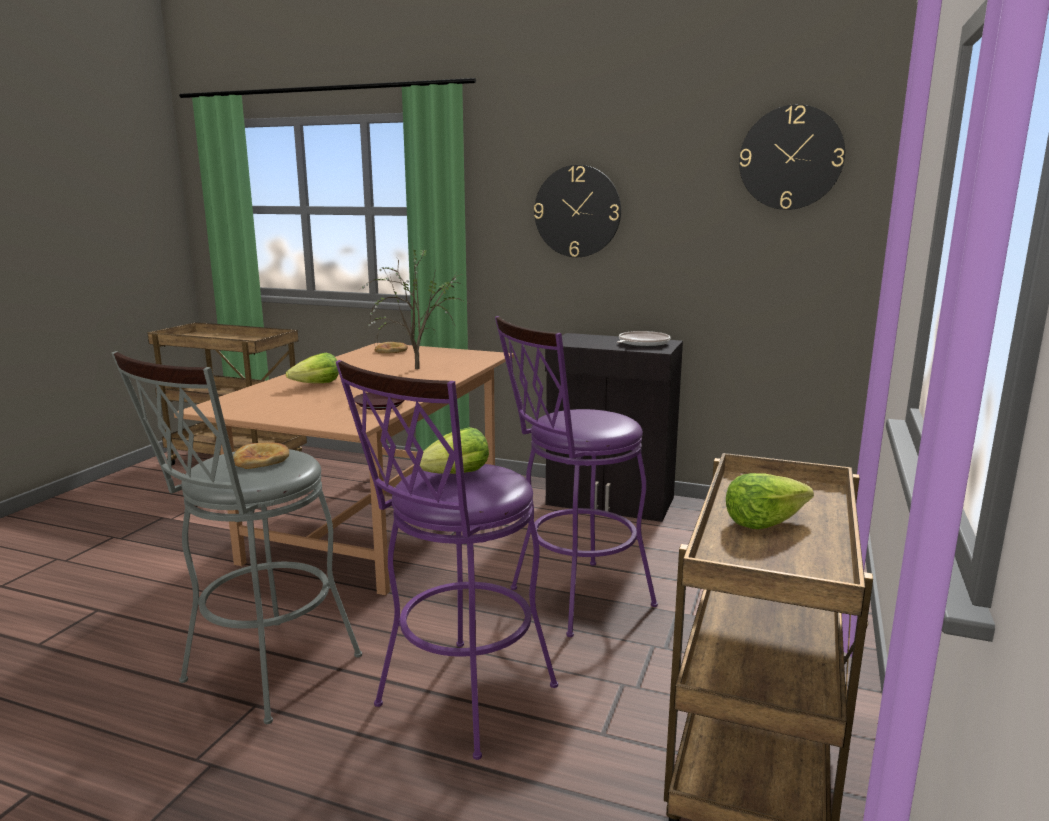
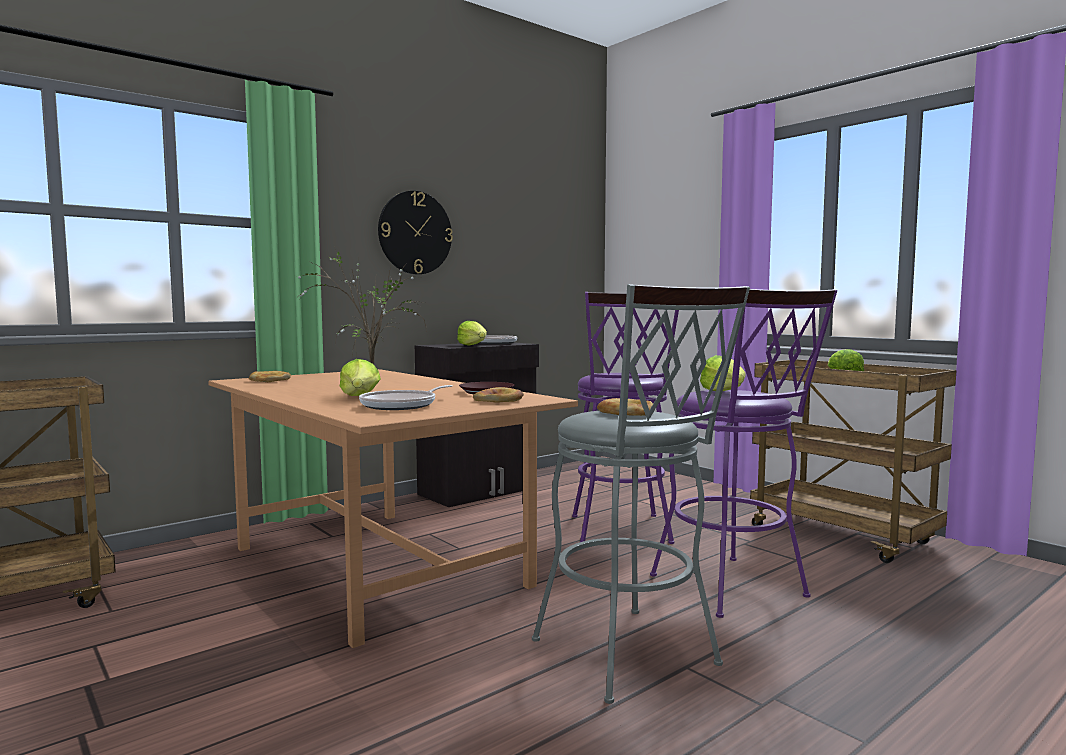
camera: 60 degrees left, 10 degrees down
wall clock [739,104,845,210] -> none
none -> frying pan [359,385,453,410]
none -> lettuce [457,321,487,346]
none -> bread [473,387,524,403]

